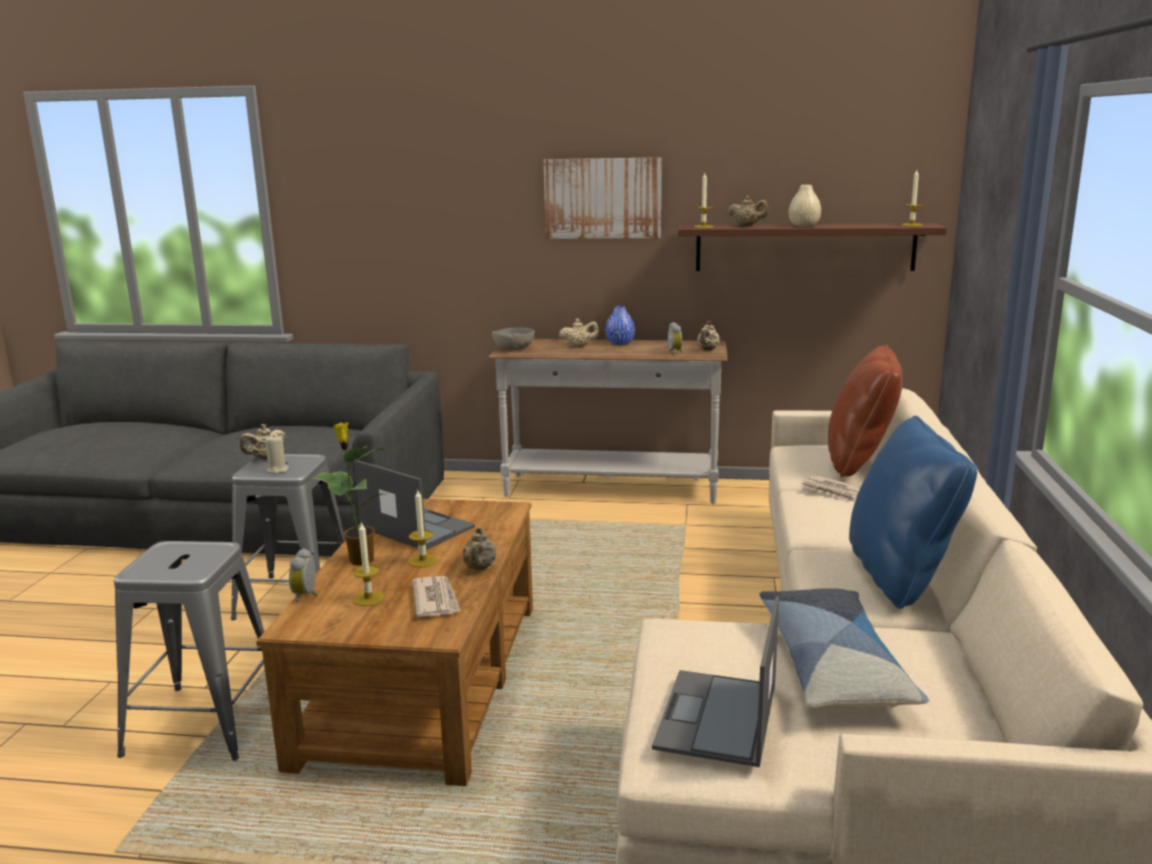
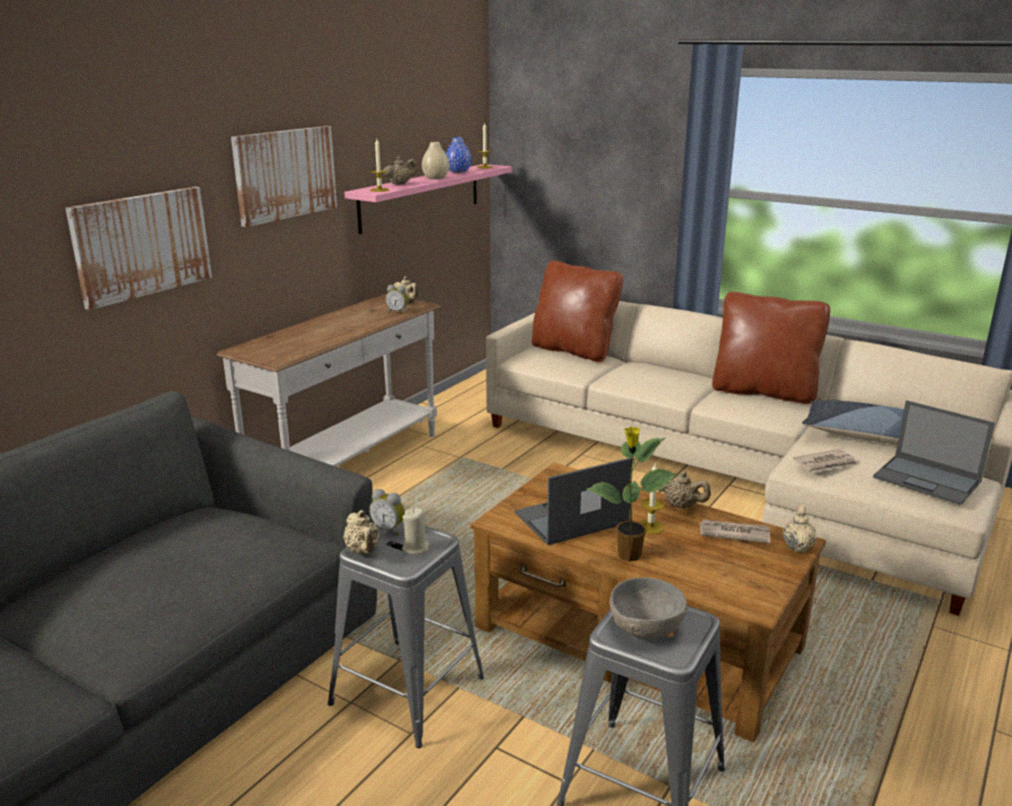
camera: 65 degrees left, 5 degrees up
alarm clock [289,548,318,603] -> alarm clock moved to [369,489,405,535]
candle [353,521,384,606] -> none
grey bowl [491,328,534,350] -> grey bowl moved to [609,577,687,639]
beige teapot [559,319,599,347] -> beige teapot moved to [783,504,817,552]
blue vase [605,306,635,345] -> blue vase moved to [446,137,471,173]
brown shelf [678,223,947,271] -> pink shelf [344,164,512,234]
newspaper [801,475,861,502] -> newspaper moved to [793,449,858,473]
blue pillow [849,416,977,609] -> brown pillow [712,292,830,404]
none -> picture [66,187,212,310]

